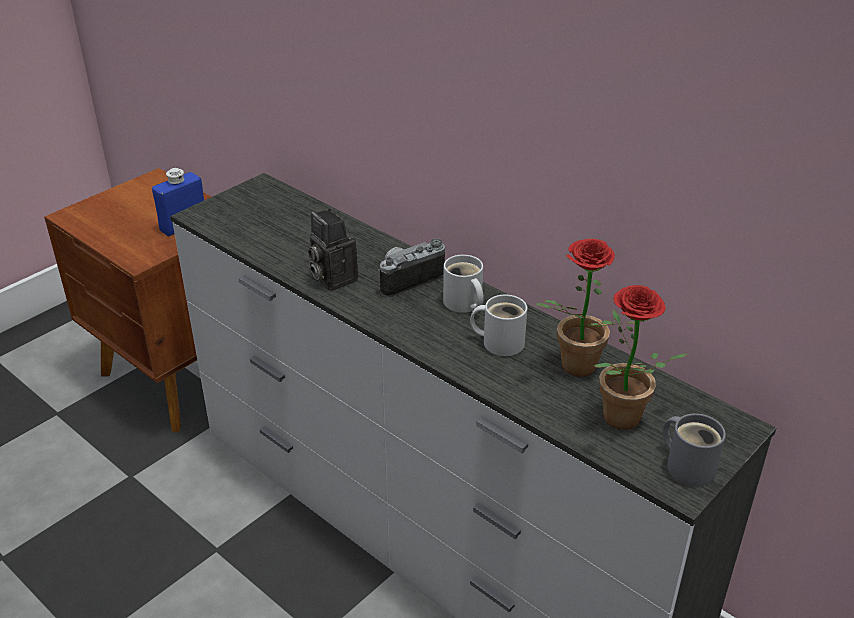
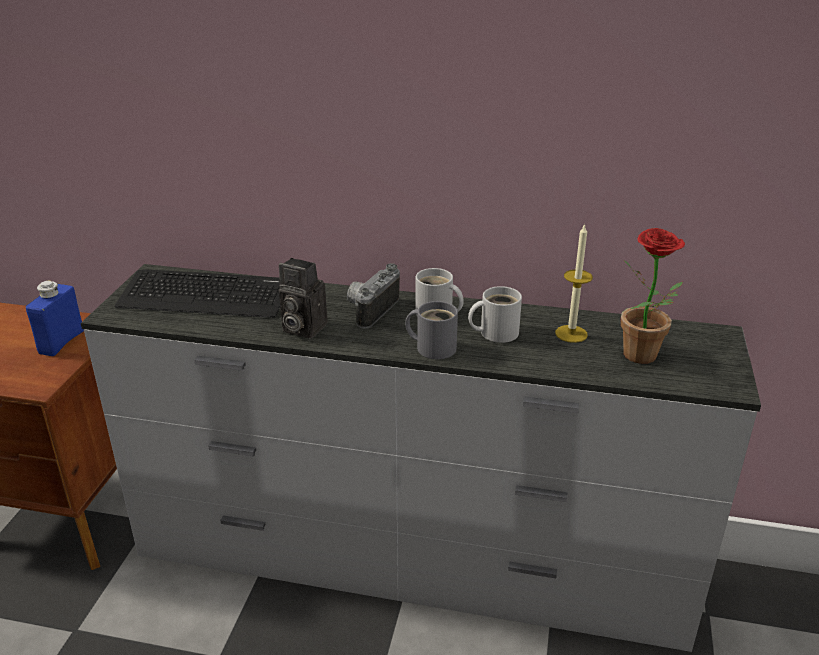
camera: 30 degrees left, 5 degrees down
potted plant [535,239,635,377] -> candle [555,223,593,343]
grey mug [663,413,726,486] -> grey mug moved to [405,301,458,359]
none -> keyboard [115,269,280,318]

